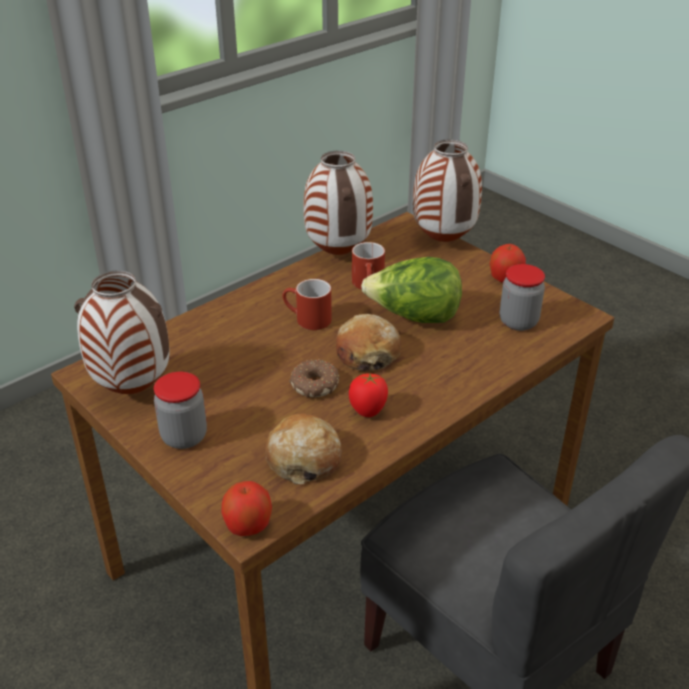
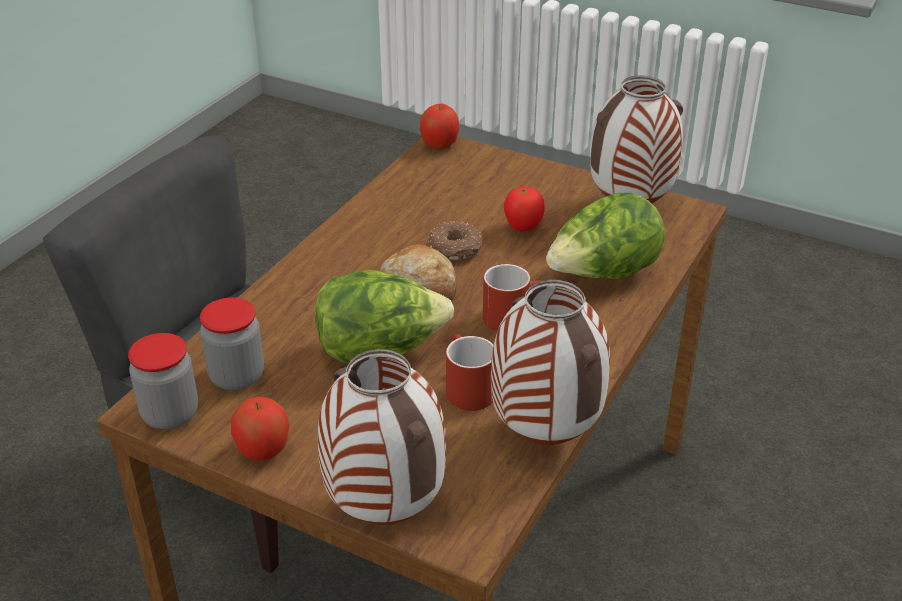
camera: 160 degrees right, 0 degrees up
jar [154,371,207,449] -> jar moved to [128,333,198,430]
bread [265,413,342,485] -> none
tomato [349,373,388,417] -> tomato moved to [504,186,545,231]
none -> lettuce [546,193,665,279]

